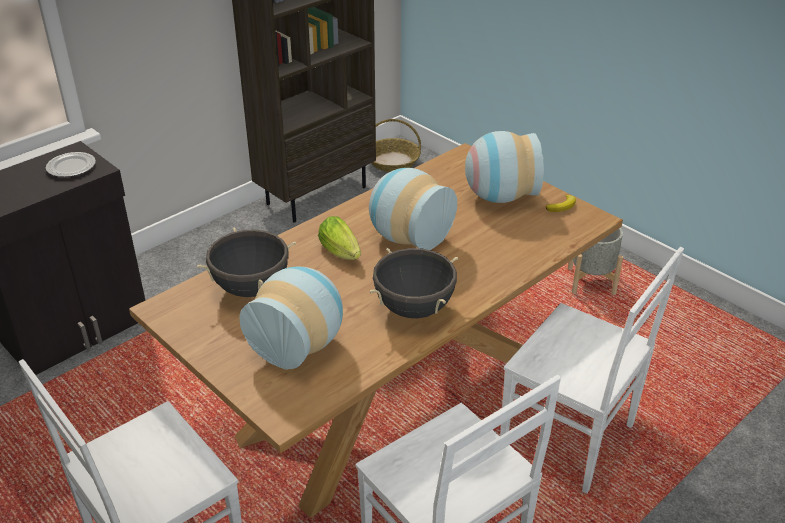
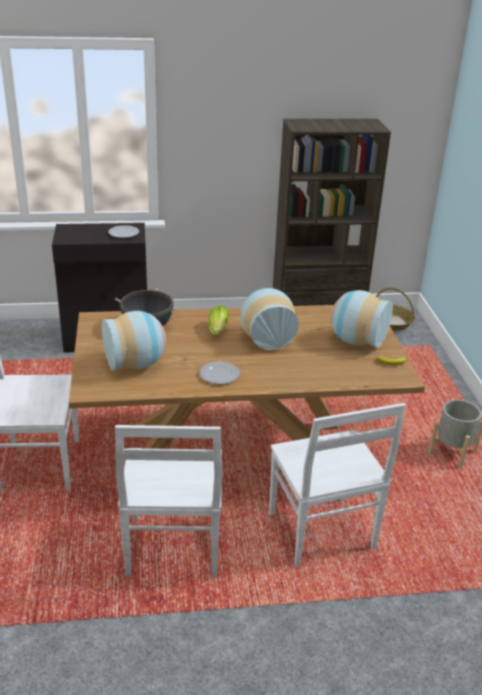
camera: 35 degrees right, 5 degrees down
black cooking pot [369,248,458,318] -> plate [200,362,240,384]

